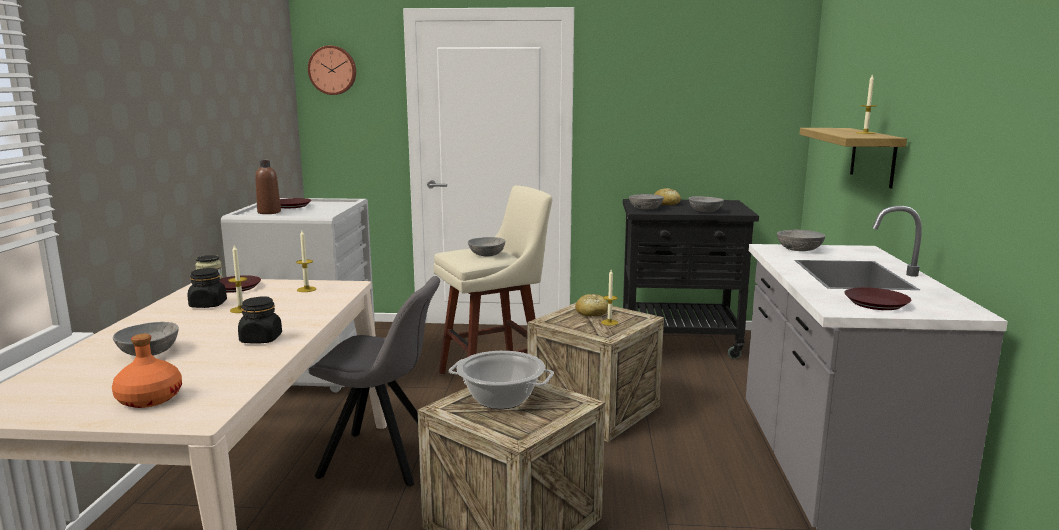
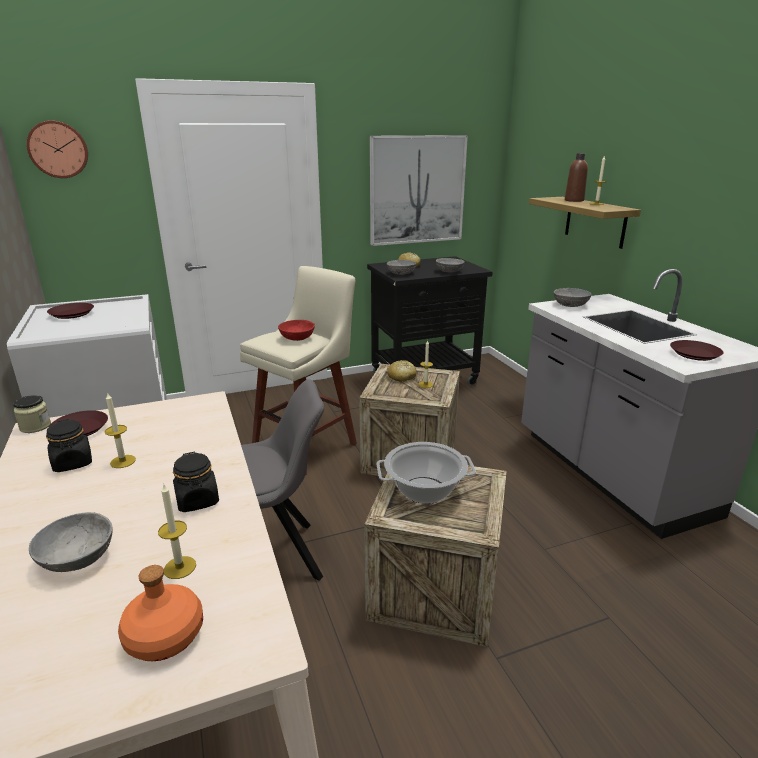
camera: 25 degrees left, 10 degrees up
brown bottle [255,160,281,214] -> brown bottle moved to [565,153,588,202]
candle [296,231,316,292] -> candle moved to [158,483,196,579]
grey bowl [468,237,505,257] -> red bowl [278,320,315,341]
none -> picture [370,135,468,246]

